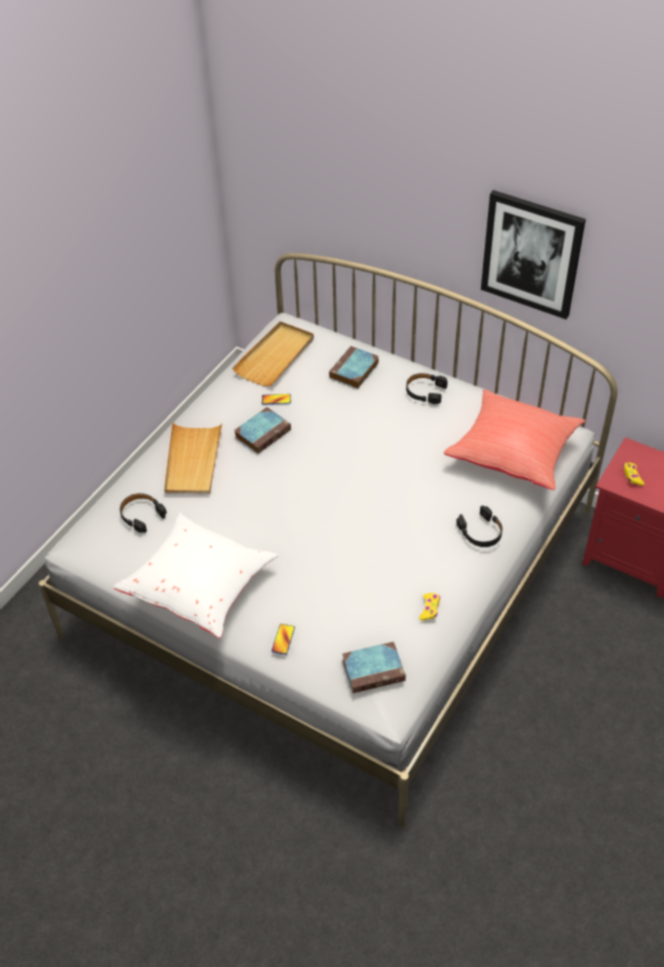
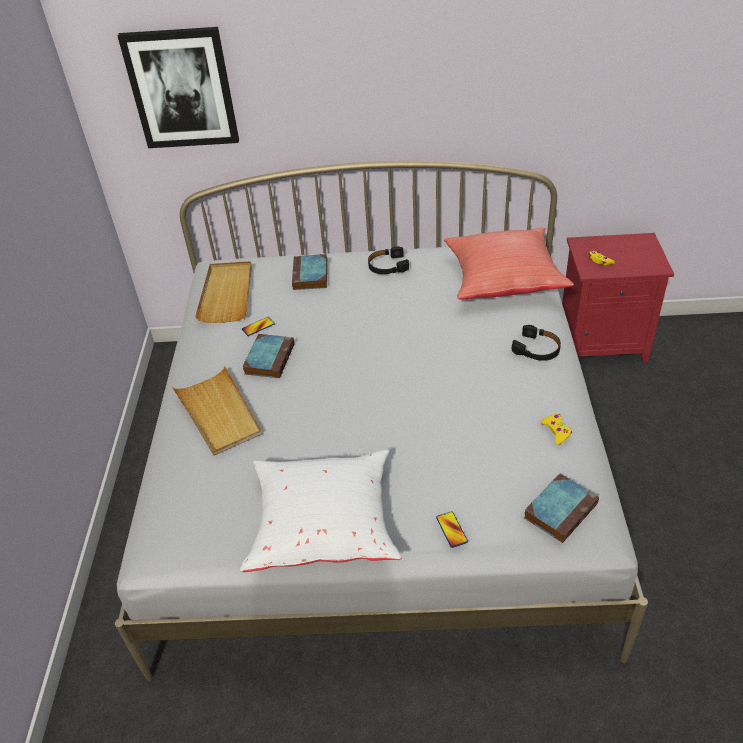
camera: 30 degrees left, 5 degrees down
black headphones [120,493,167,533] -> none
picture [481,190,586,319] -> picture moved to [118,27,239,148]

